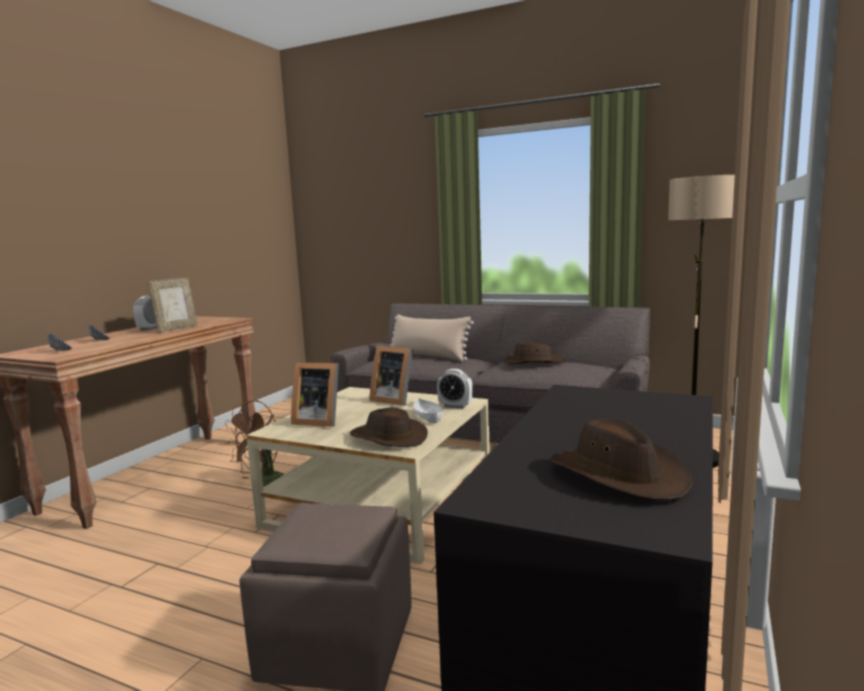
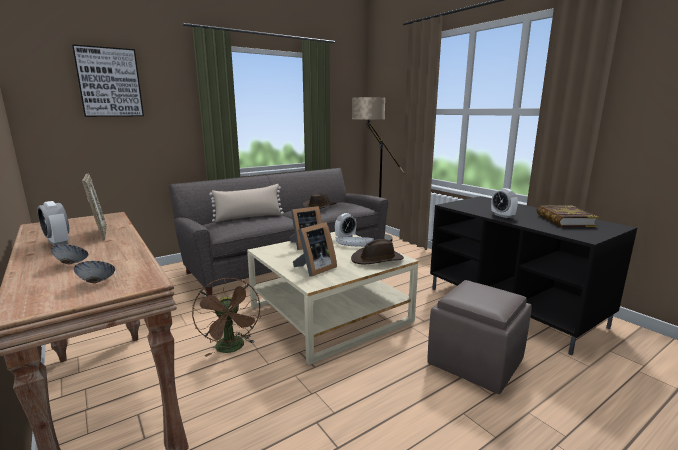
camera: 60 degrees left, 5 degrees up
brown hat [550,418,693,501] -> book [537,205,599,227]
none -> picture [72,44,144,117]
none -> alarm clock [491,188,518,218]

